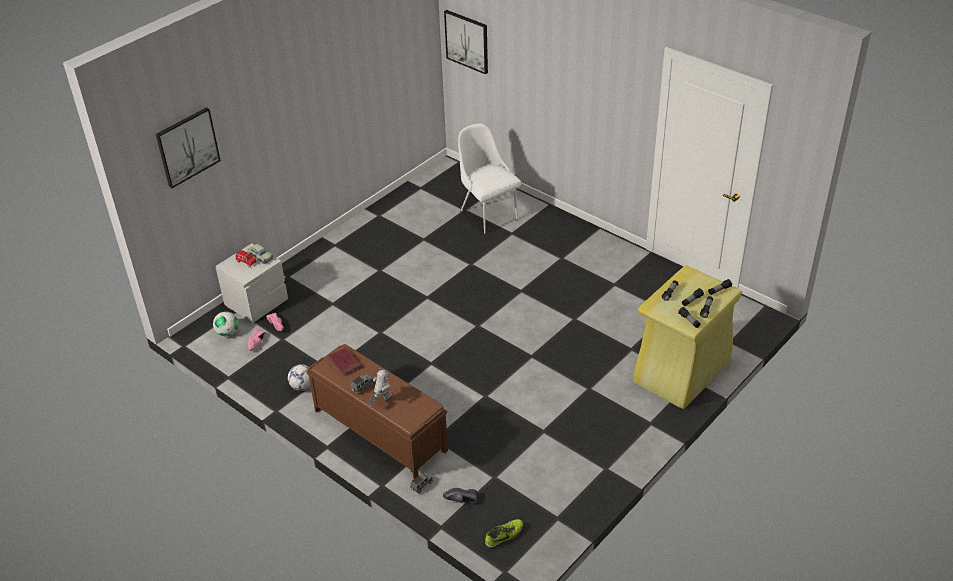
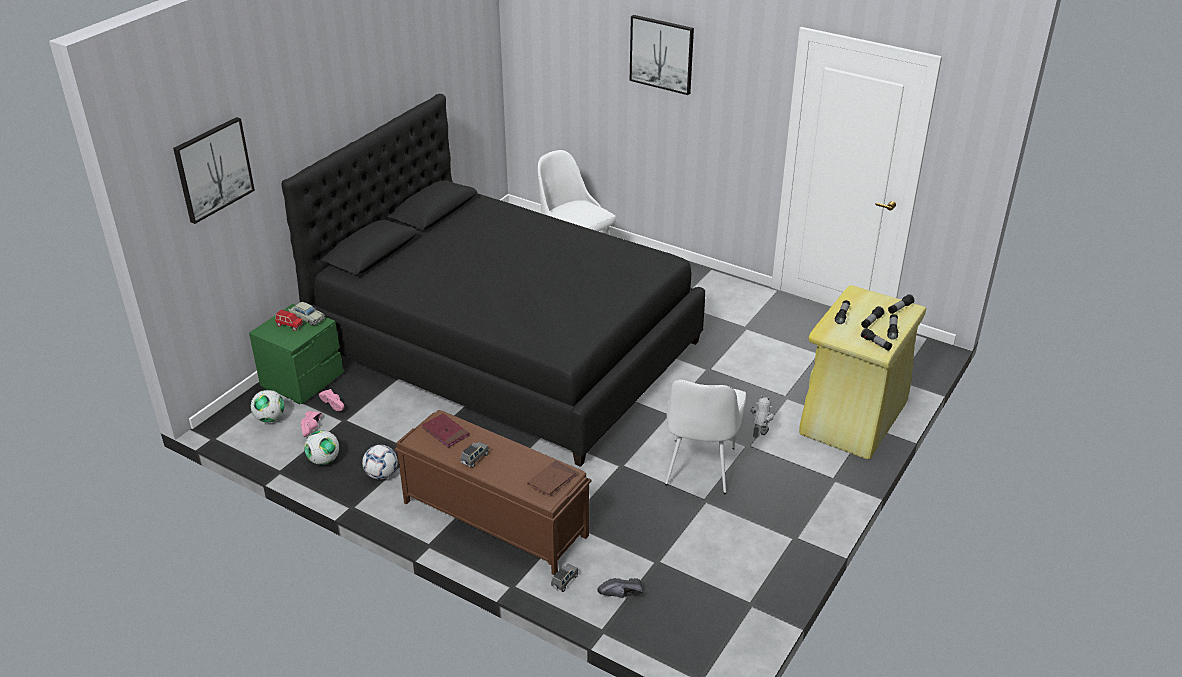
camera: 10 degrees left, 5 degrees down
white nightstand [215,243,288,323] -> green nightstand [249,304,343,404]
toy robot [369,368,393,405] -> toy robot moved to [750,395,774,438]
picture [444,10,488,74] -> picture moved to [630,15,694,95]
shoe [485,519,523,548] -> none
none -> black bed [282,94,705,467]
none -> football [304,431,339,465]
none -> brown book [527,461,577,497]
none -> white chair [665,380,746,494]

